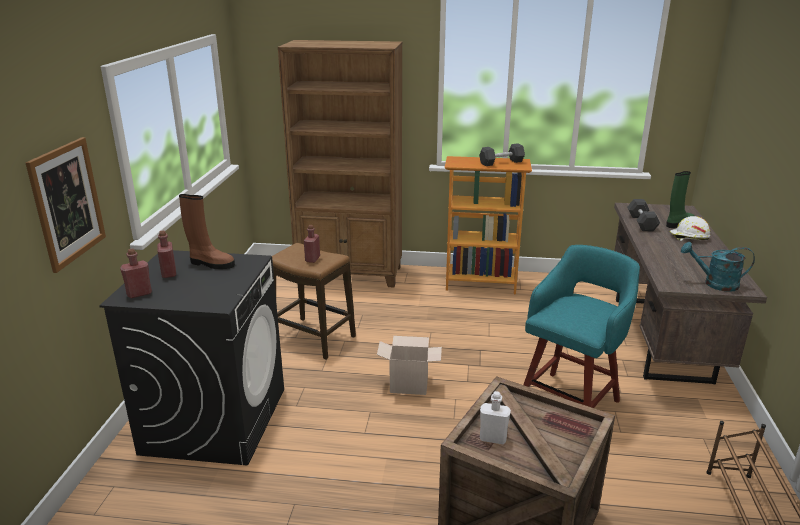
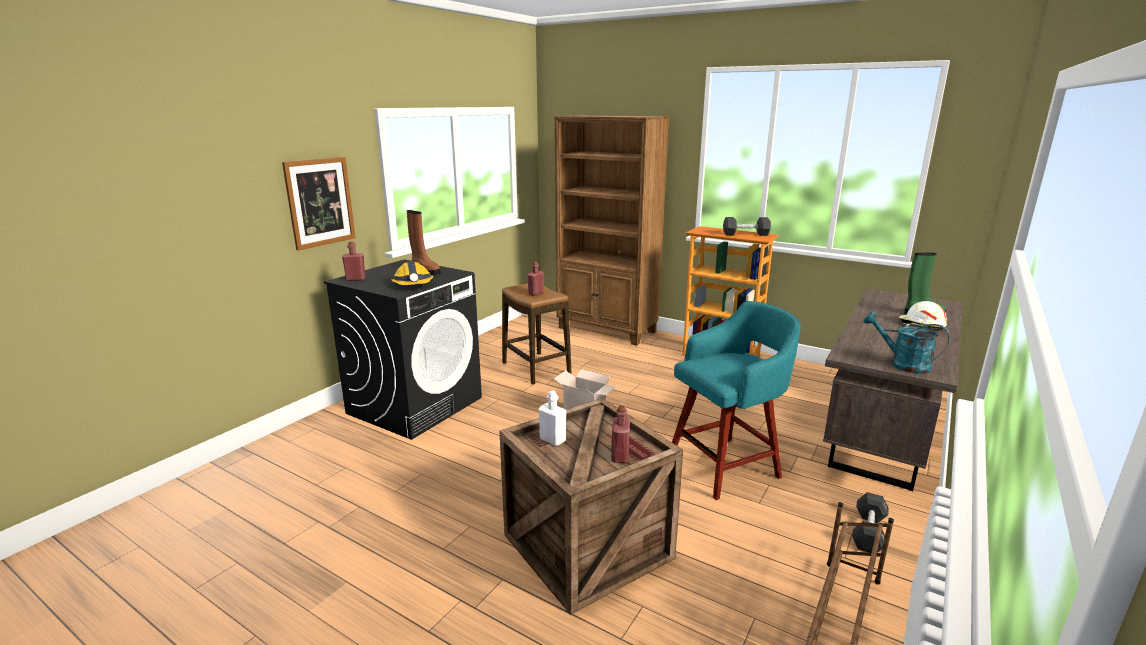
camera: 25 degrees right, 5 degrees down
red bottle [157,231,176,278] -> red bottle moved to [611,405,630,463]
black dumbbell [627,199,660,231] -> black dumbbell moved to [852,492,889,553]
none -> hard hat [391,261,433,285]

